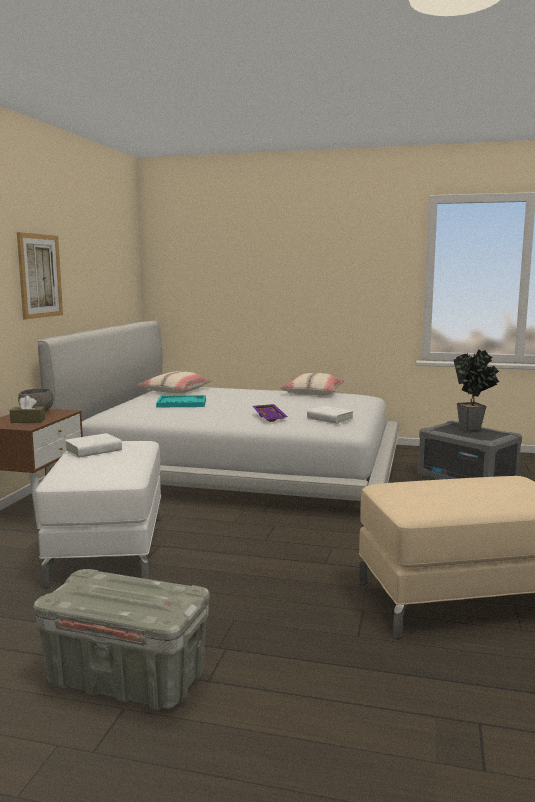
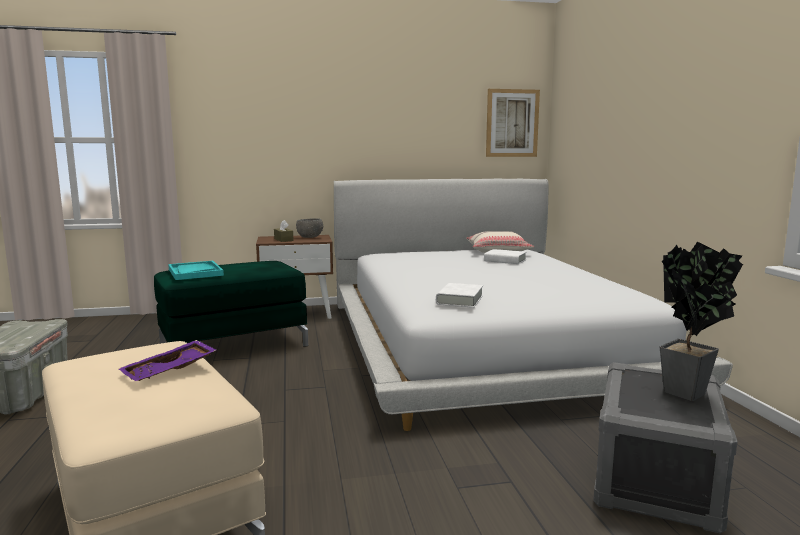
camera: 65 degrees right, 0 degrees up
picture [17,232,63,319] -> picture moved to [486,89,540,157]
white ottoman [35,441,161,589] -> green ottoman [154,261,308,347]
white book [65,433,122,458] -> white book moved to [484,249,527,264]
turquoise tray [156,395,206,408] -> turquoise tray moved to [168,261,224,280]
purple tray [253,404,288,422] -> purple tray moved to [119,340,216,381]
beige pillow [280,373,344,395] -> none

